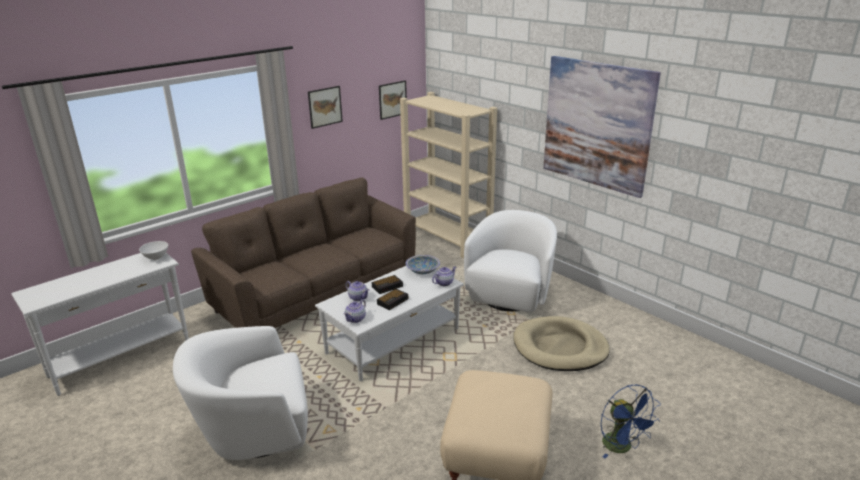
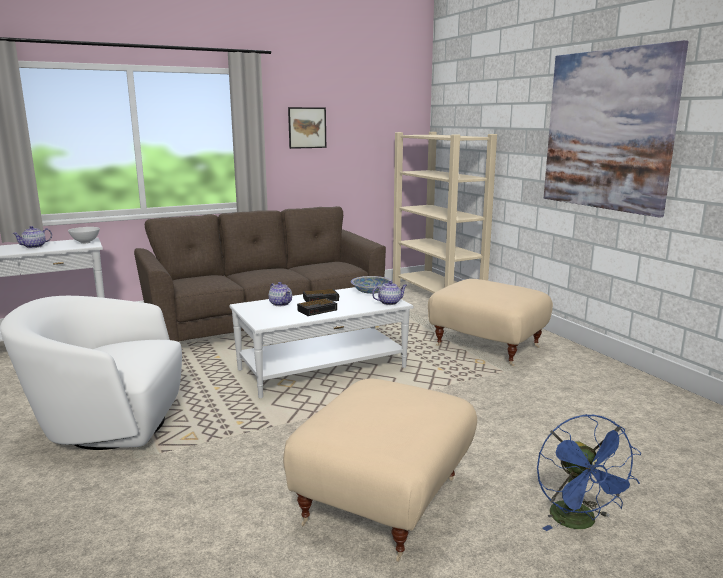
camera: 15 degrees right, 10 degrees down
teapot [344,299,366,323] -> teapot moved to [12,226,52,248]
picture [379,80,407,120] -> none
white armchair [464,210,557,313] -> beige ottoman [428,279,553,367]
beige dog bed [514,316,610,371] -> none

